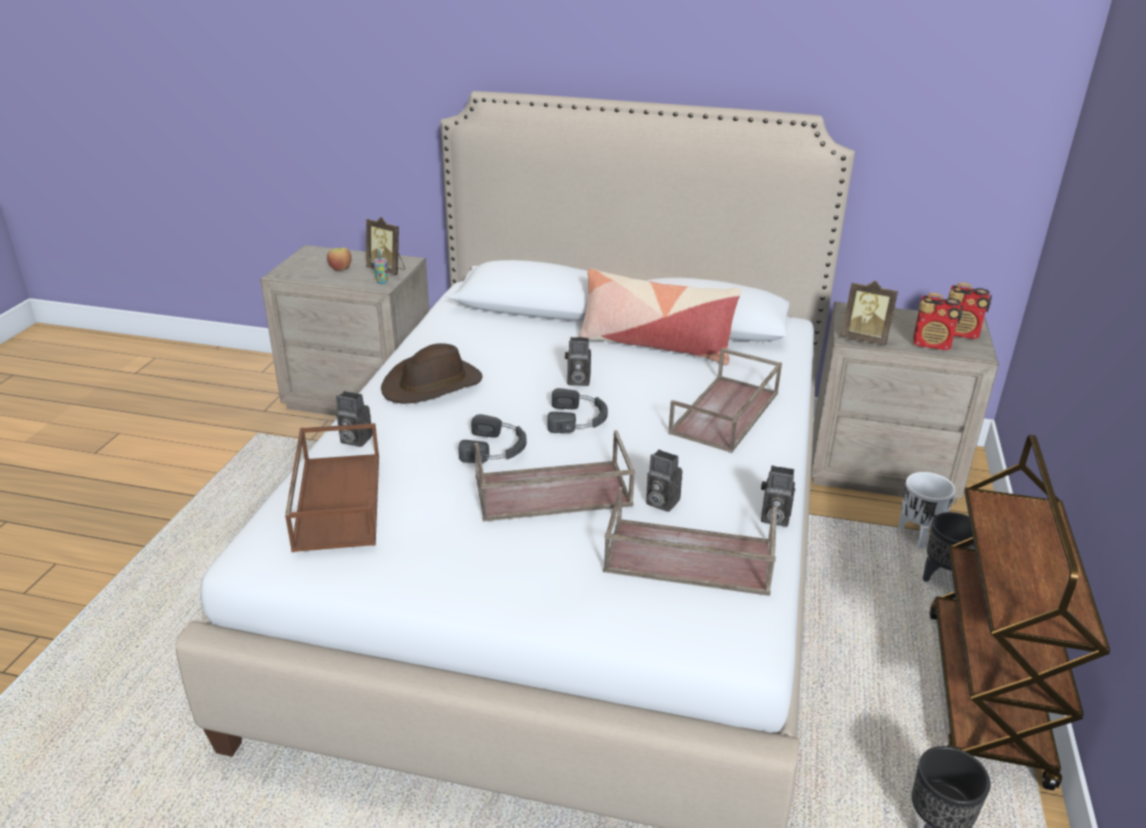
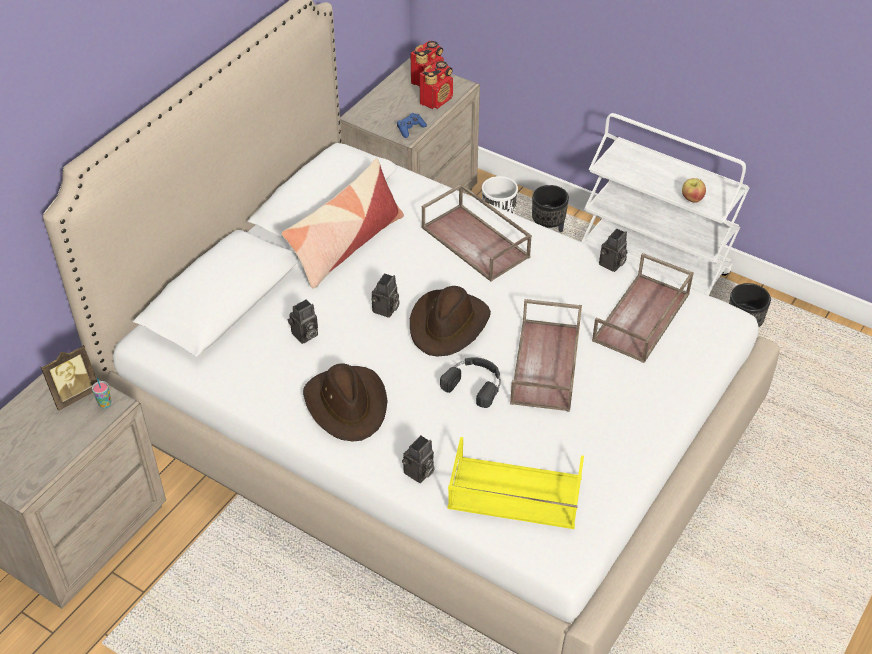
camera: 70 degrees left, 15 degrees up
brown tray [285,423,379,552] -> yellow tray [448,437,584,529]
apple [327,247,352,271] -> apple moved to [682,178,706,203]
black headphones [547,388,608,433] -> brown hat [410,286,491,356]
camera [646,450,682,512] -> camera moved to [287,299,318,344]
picture frame [841,281,898,345] -> blue game controller [397,113,427,138]
brown cart [929,435,1110,790] -> white cart [582,113,750,295]

